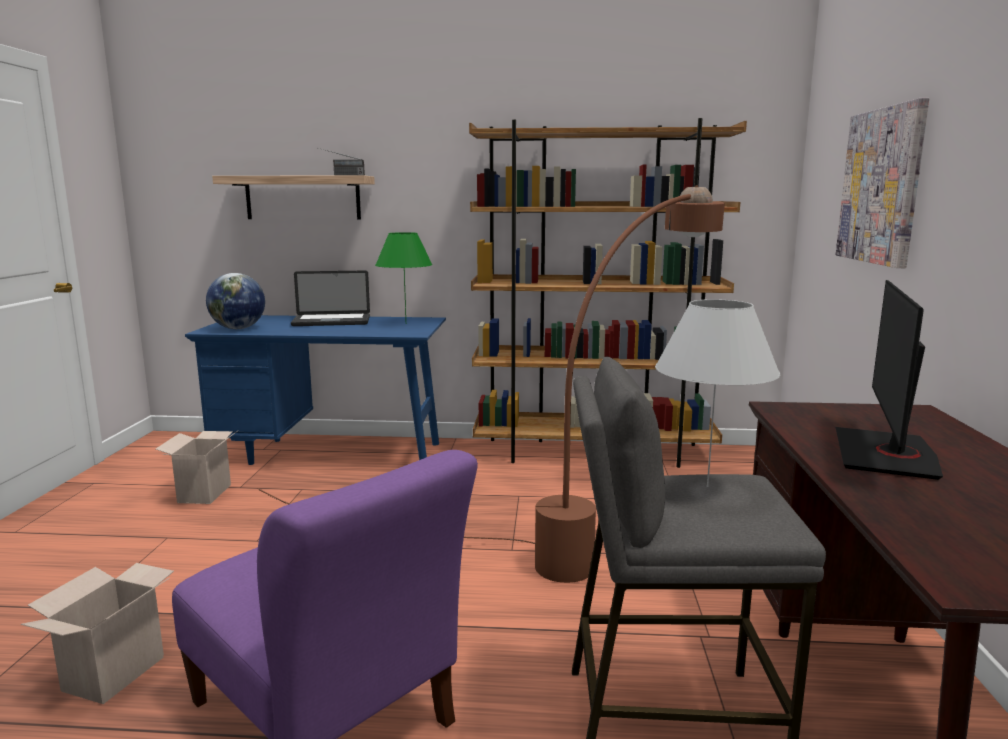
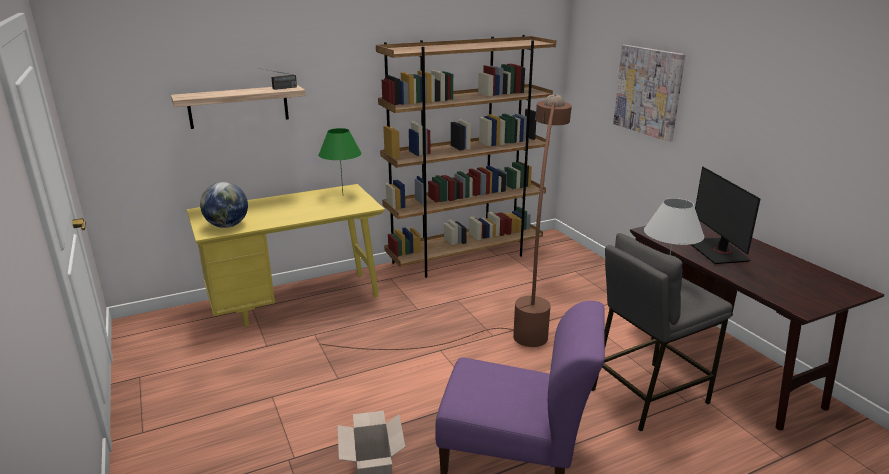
camera: 30 degrees left, 10 degrees up
cardboard box [156,431,237,504] -> none
blue desk [185,315,446,465] -> yellow desk [187,184,385,327]
laptop [291,271,370,326] -> none

